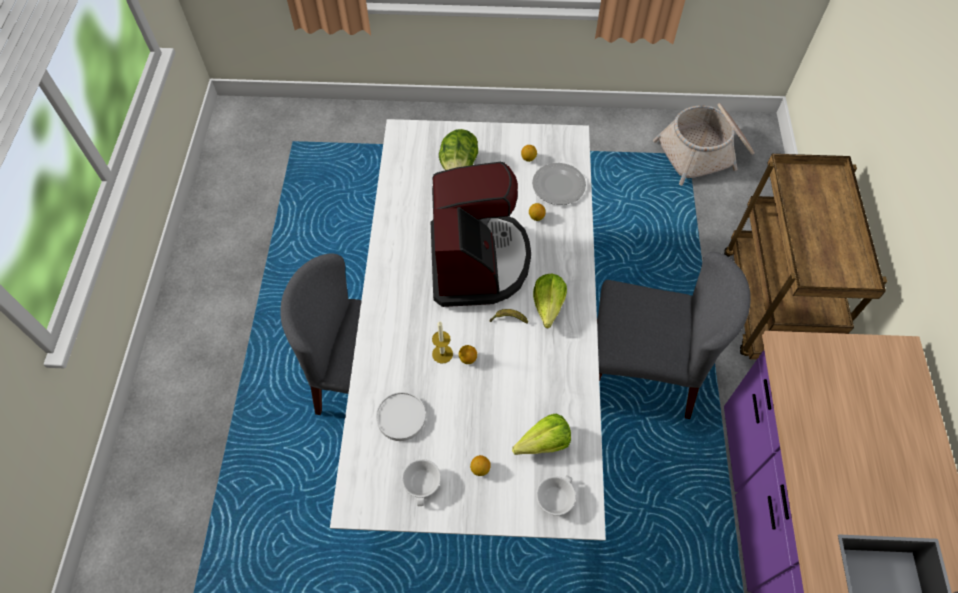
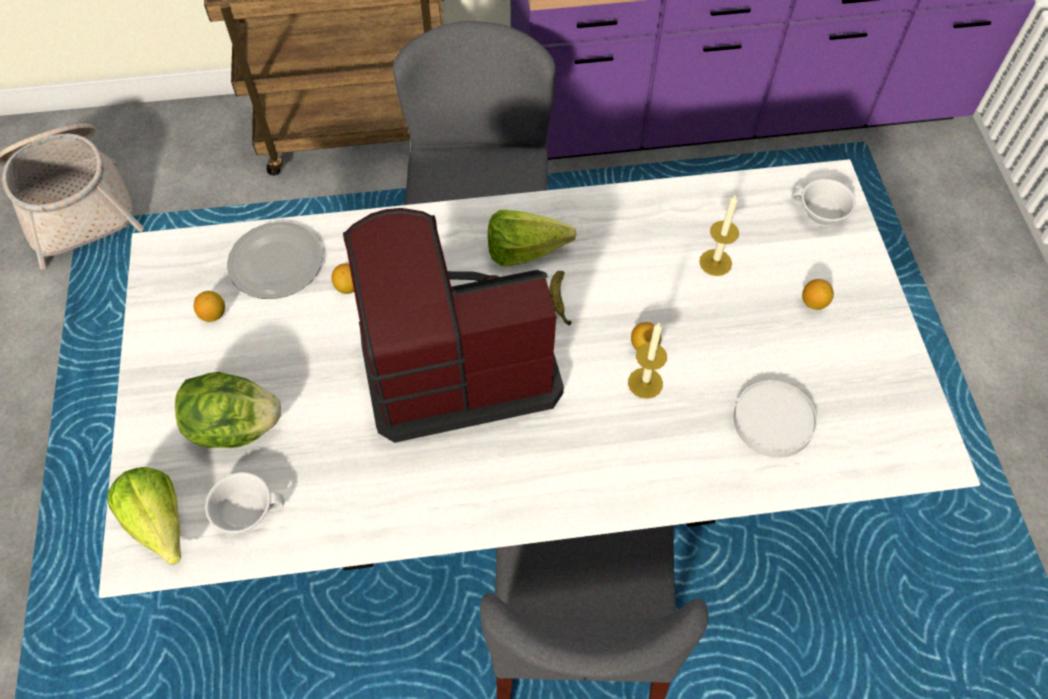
camera: 100 degrees left, 0 degrees up
white cup [402,459,441,506] -> white cup moved to [205,472,284,533]
lettuce [512,414,571,455] -> lettuce moved to [107,467,181,564]
none -> candle [699,194,739,276]

